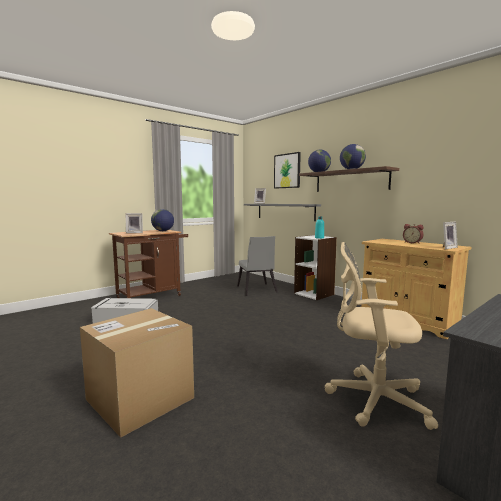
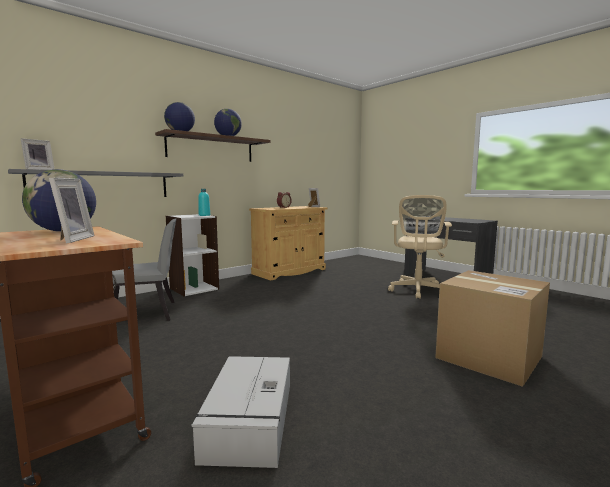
camera: 90 degrees left, 0 degrees up
picture [274,152,301,189] -> none

